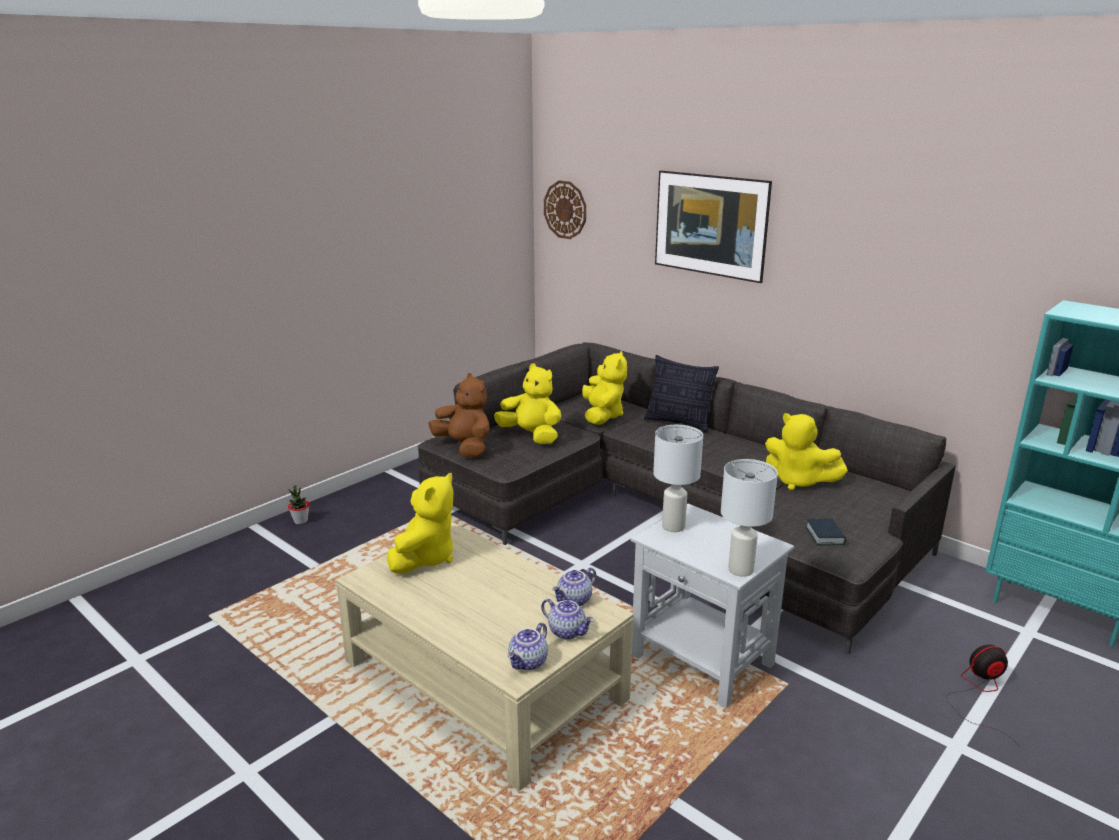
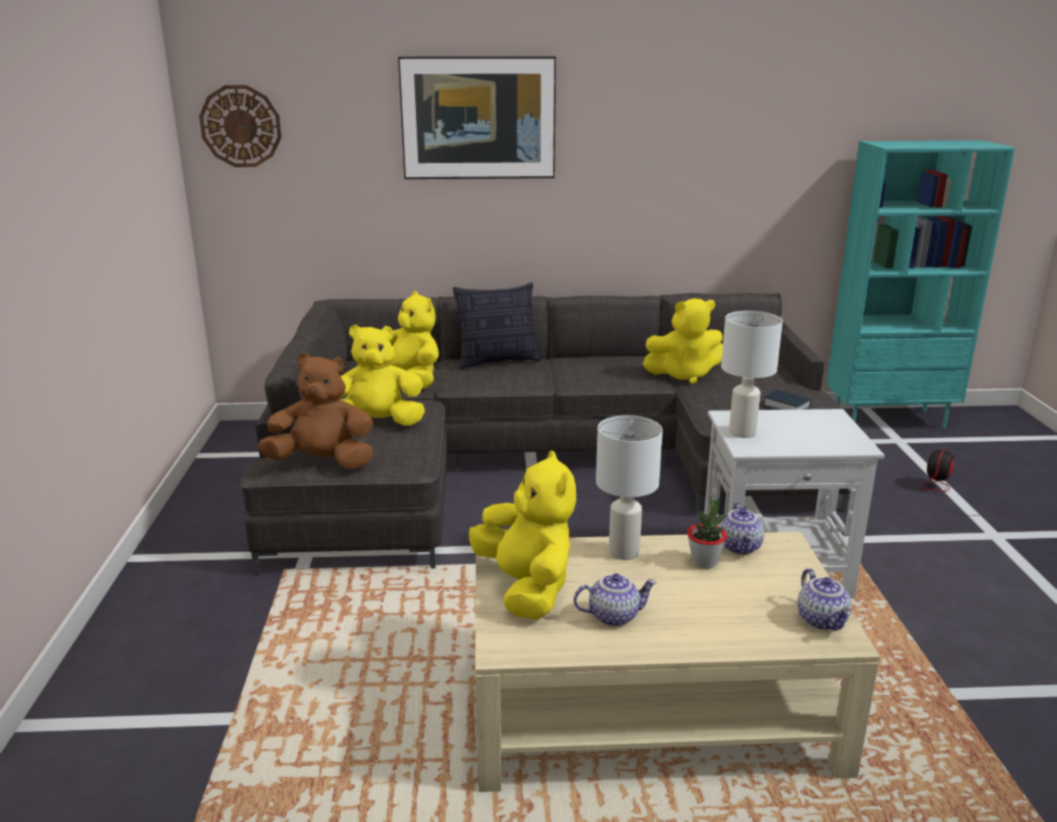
camera: 45 degrees left, 0 degrees up
potted plant [288,485,310,524] -> potted plant moved to [687,497,727,569]
teapot [541,599,594,640] -> teapot moved to [574,573,657,626]
white table lamp [721,459,778,577] -> white table lamp moved to [596,415,663,560]

